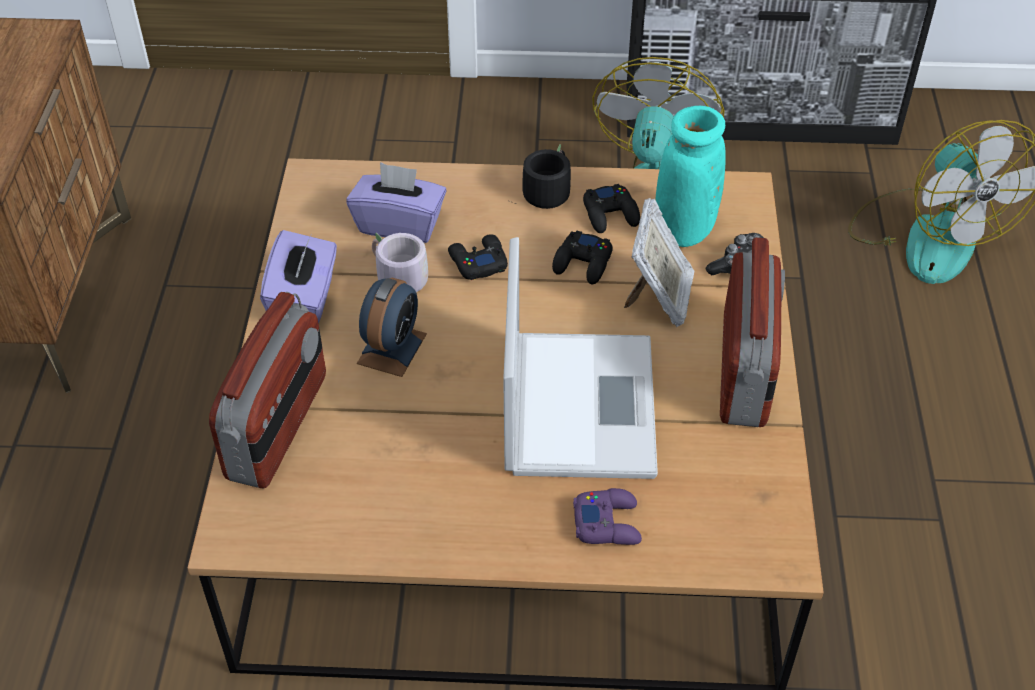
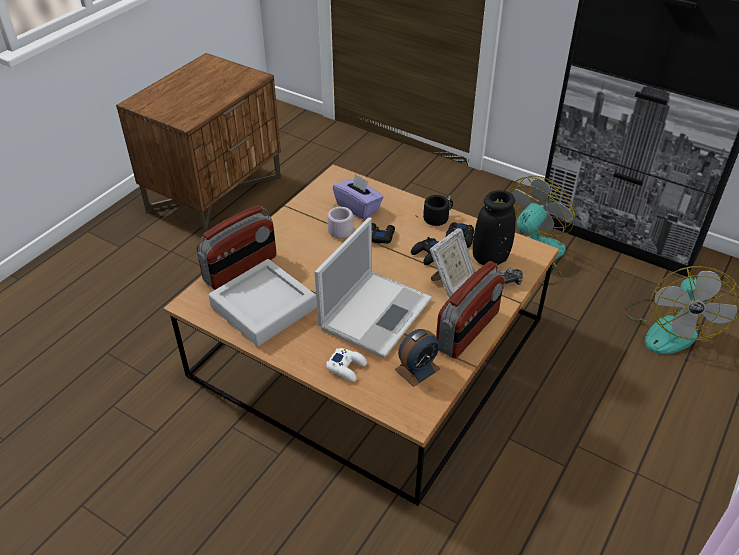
camera: 30 degrees right, 5 degrees down
purple tissue box [260,230,337,323] -> none
alarm clock [357,278,427,377] -> alarm clock moved to [394,329,440,387]
purple game controller [573,488,642,545] -> white game controller [326,348,367,382]
turquoise vase [656,106,726,247] -> black vase [473,190,516,265]
none -> grey tray [208,259,317,347]

